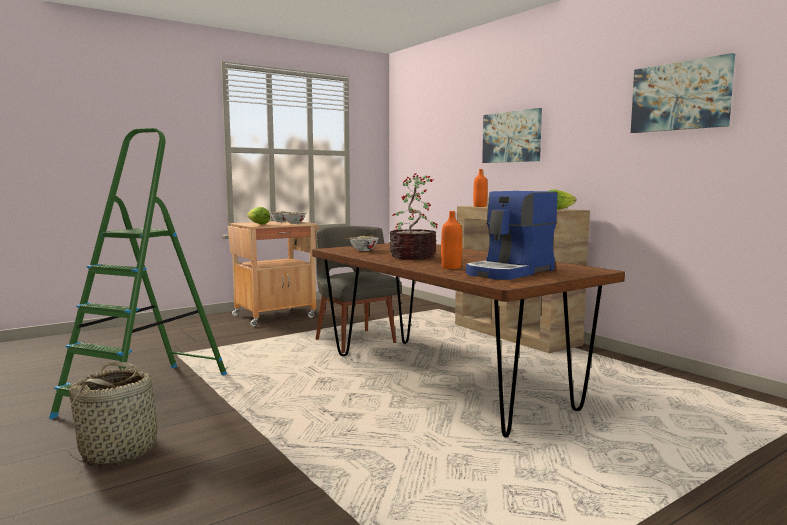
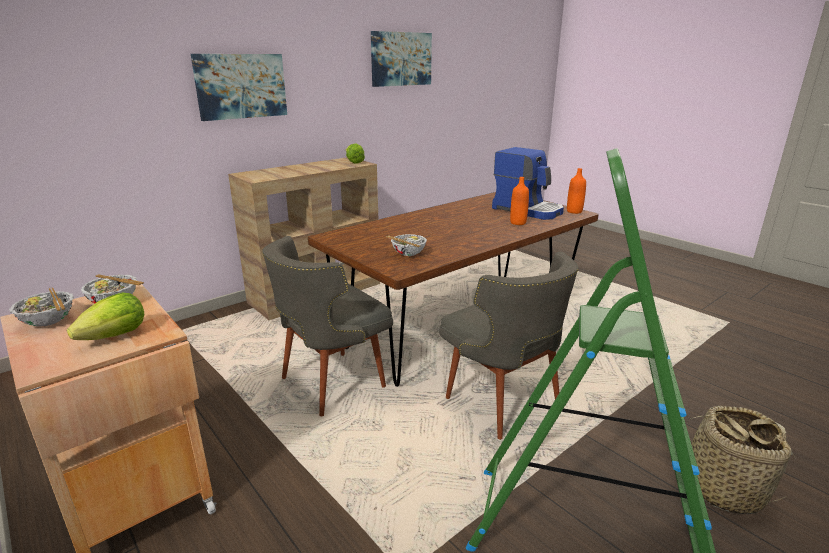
camera: 95 degrees left, 15 degrees up
potted plant [389,173,437,260] -> none
orange bottle [473,169,488,207] -> orange bottle moved to [567,168,586,214]
none -> grey chair [439,251,578,440]

